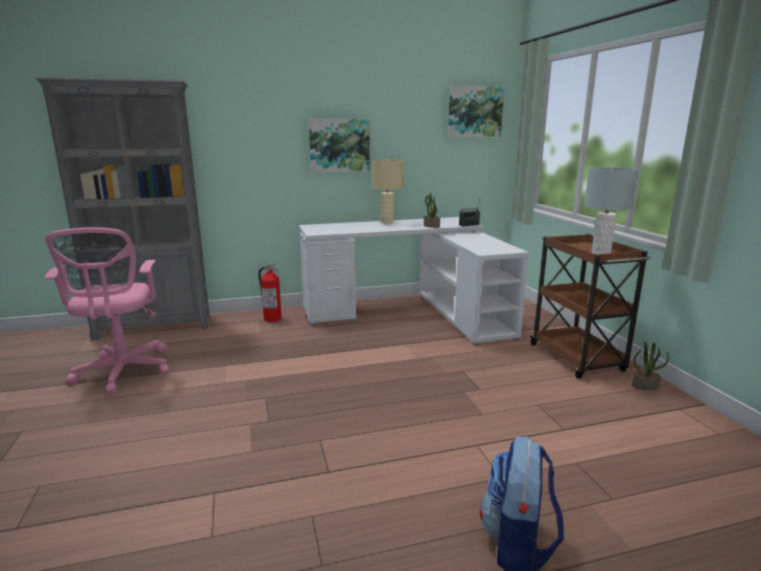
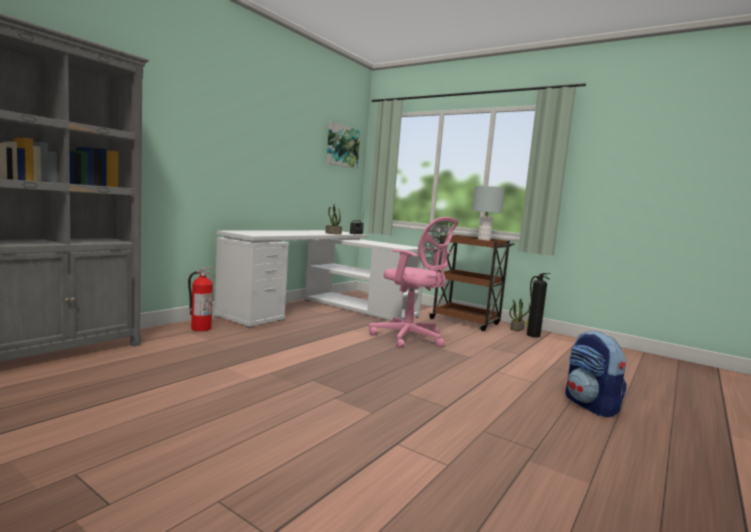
camera: 40 degrees left, 10 degrees down
pink office chair [45,227,169,394] -> pink office chair moved to [369,217,459,348]
picture [309,119,370,173] -> none
beige table lamp [372,160,404,223] -> none
none -> fire extinguisher [526,273,551,337]

